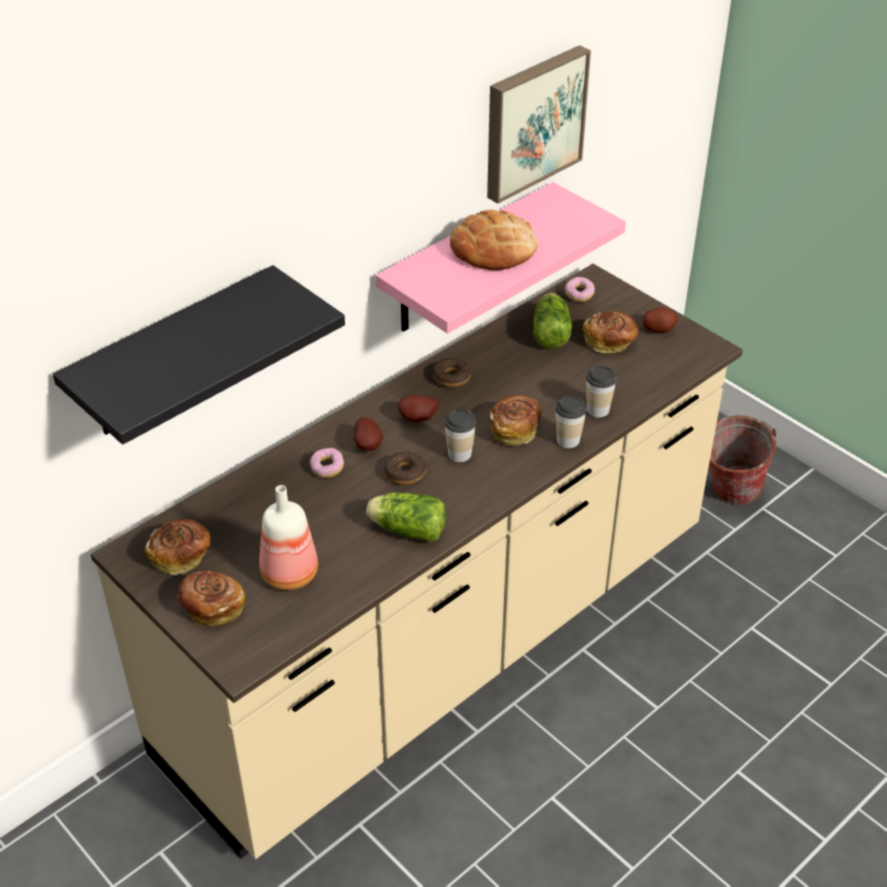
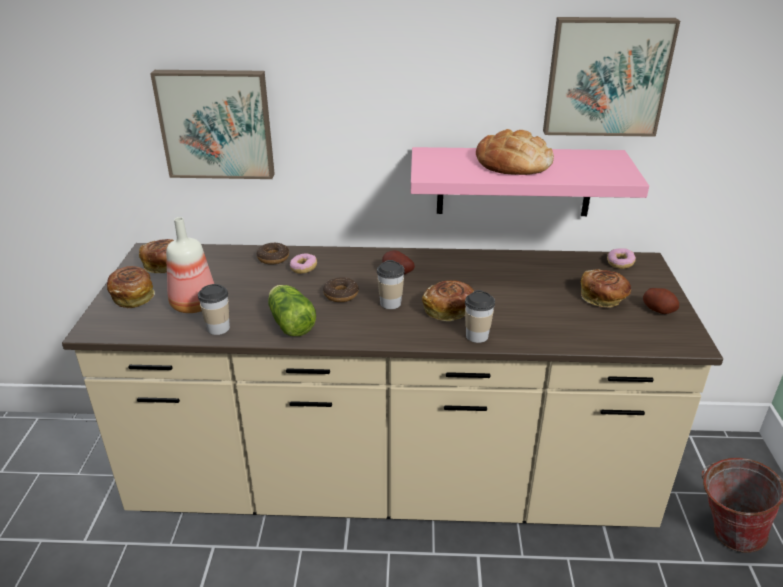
camera: 45 degrees right, 10 degrees down
black shelf [53,265,345,445] -> picture [150,70,275,179]
potato [354,417,383,451] -> none
donut [433,358,471,388] -> donut moved to [256,243,289,265]
lettuce [533,293,572,349] -> none
cup [586,366,617,418] -> cup moved to [198,284,230,335]

